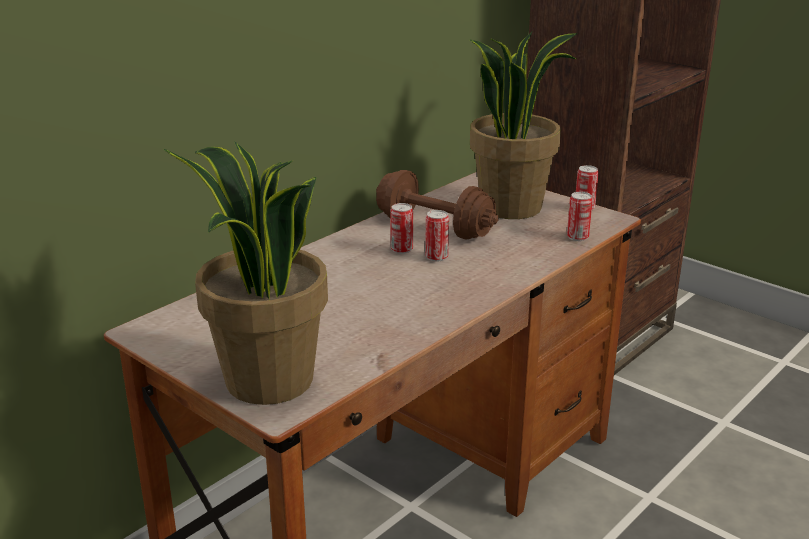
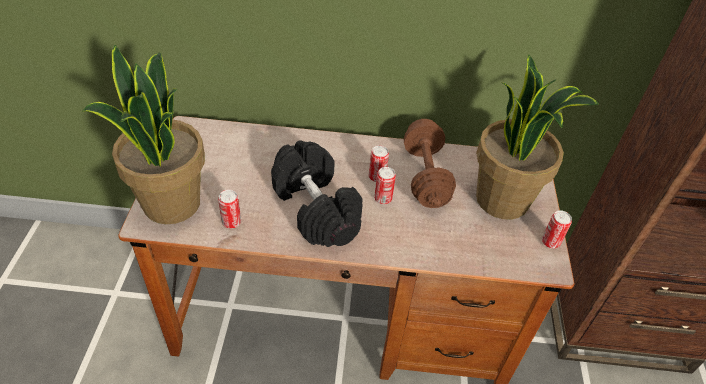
camera: 50 degrees right, 20 degrees up
can [567,192,593,241] -> can moved to [218,189,241,229]
none -> black dumbbell [271,140,363,247]

